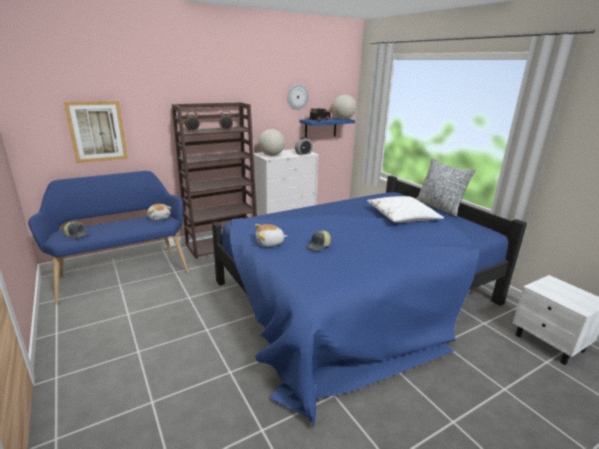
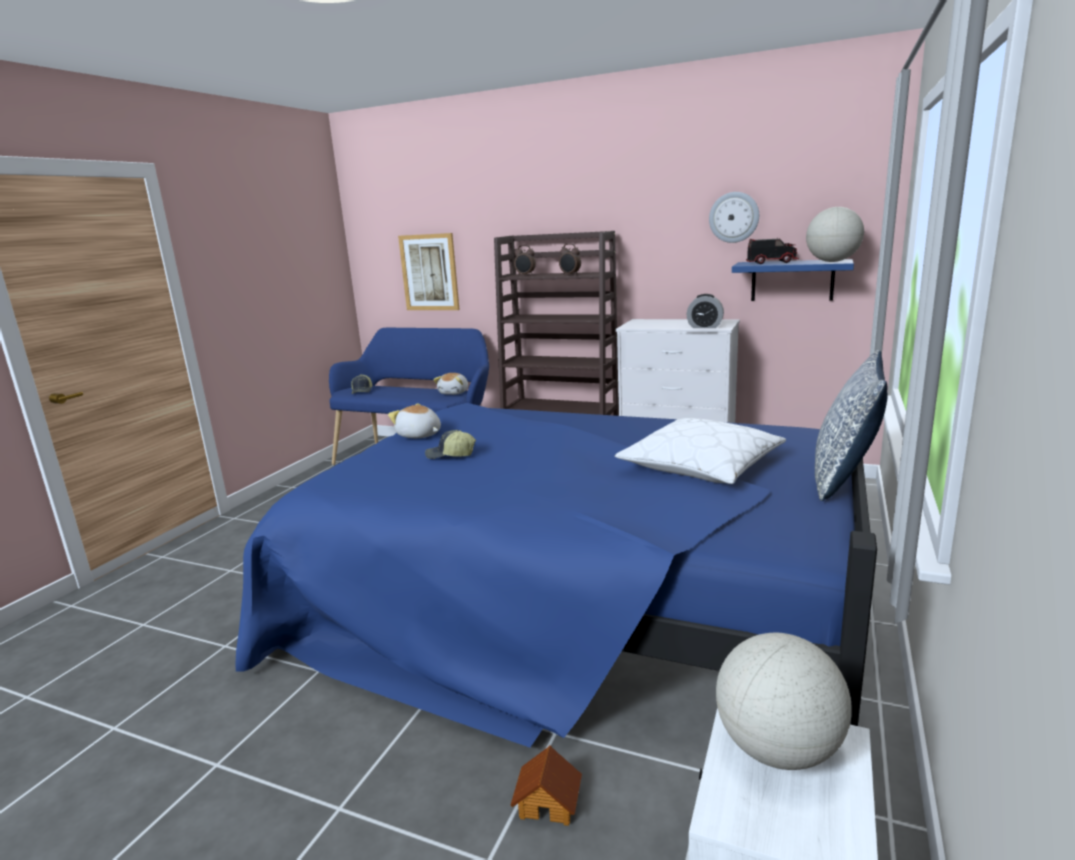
camera: 55 degrees right, 5 degrees down
globe [259,129,285,156] -> globe moved to [716,633,852,770]
none -> toy house [510,745,582,826]

